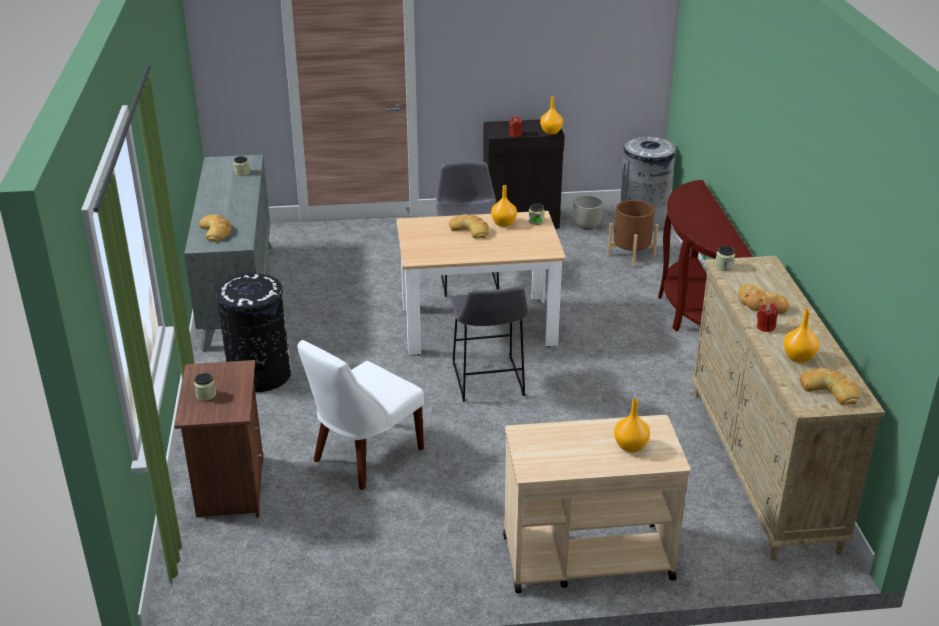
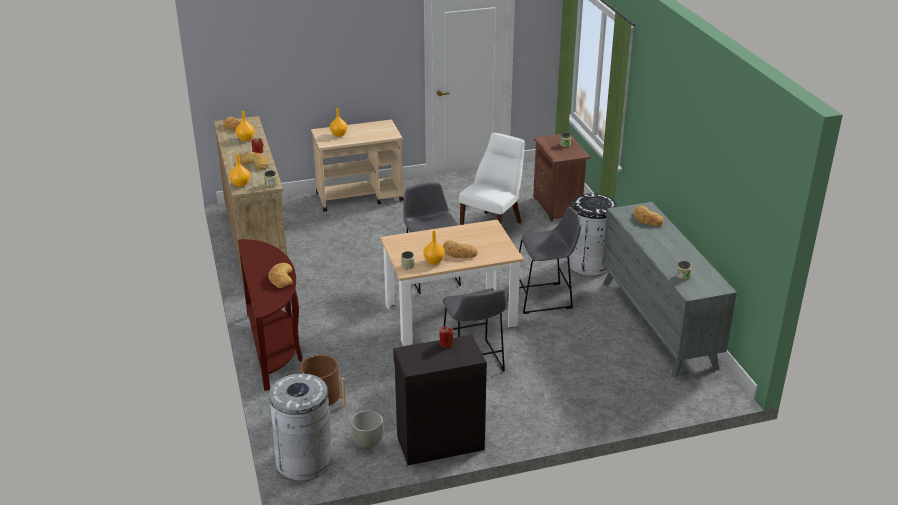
camera: 170 degrees right, 0 degrees up
orange vase [540,96,563,134] -> orange vase moved to [230,154,250,187]
none -> bread [268,263,292,288]
none -> grey stool [519,207,582,314]

